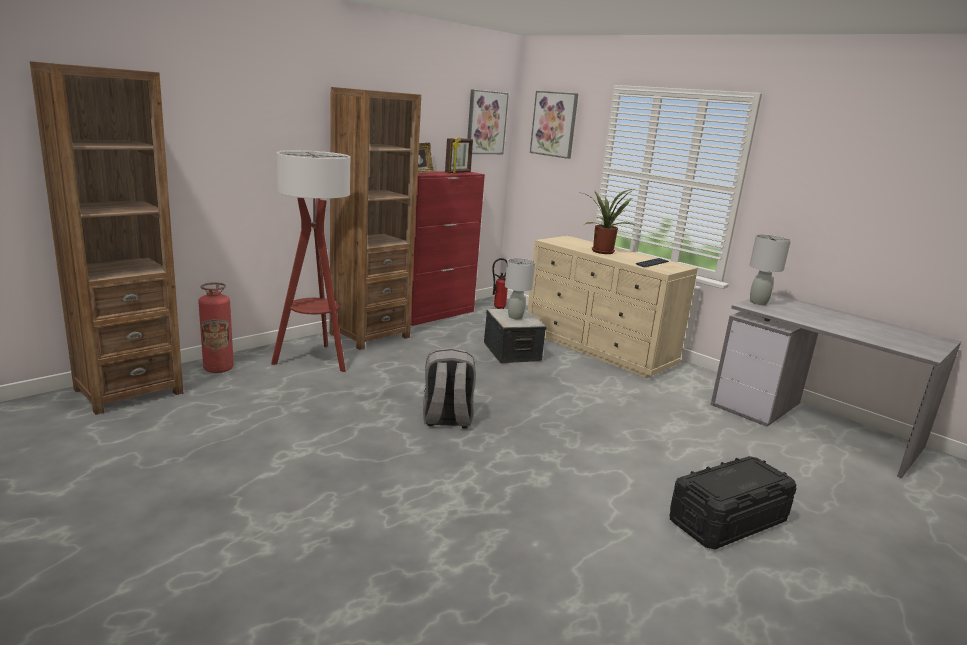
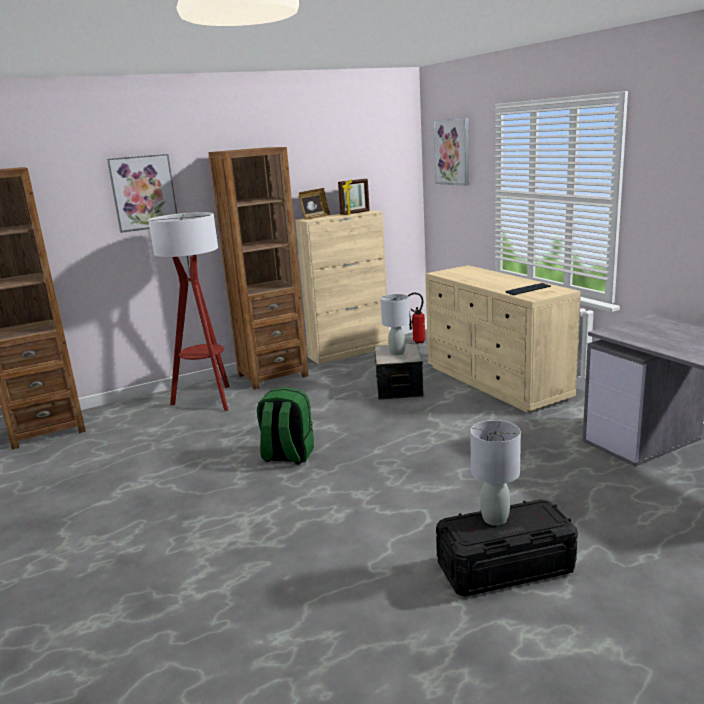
camera: 20 degrees right, 0 degrees up
fire extinguisher [198,282,234,373] -> none
red cabinet [411,171,485,326] -> beige cabinet [295,210,389,365]
grey backpack [423,347,476,429] -> green backpack [257,387,314,465]
picture [467,89,509,154] -> picture moved to [107,154,177,233]
potted plant [583,189,636,254] -> none
grey table lamp [750,234,791,305] -> grey table lamp moved to [470,420,521,526]

